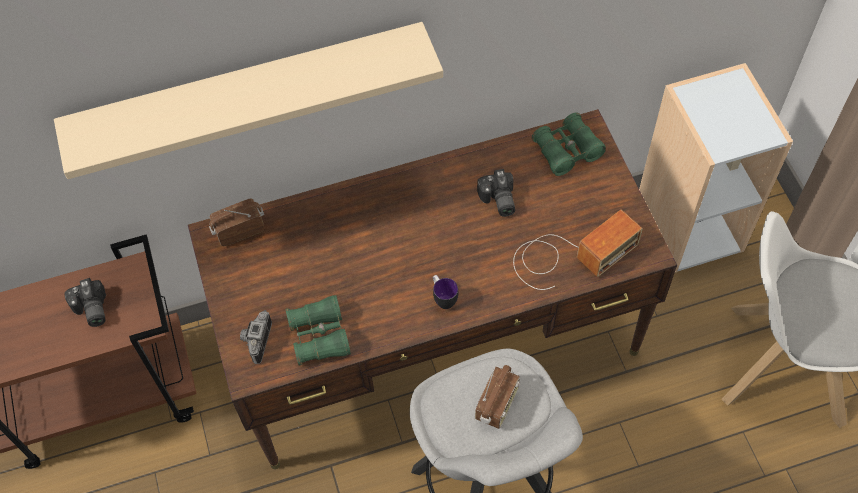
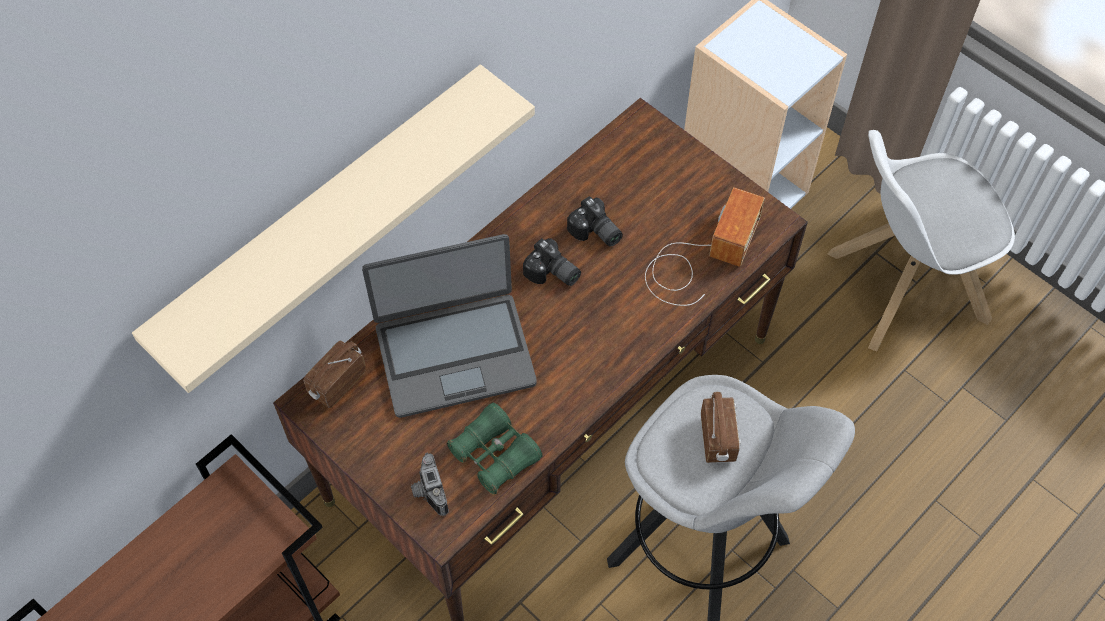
camera: 30 degrees left, 0 degrees up
camera [64,278,106,327] -> camera moved to [523,238,581,286]
mug [433,275,458,309] -> none
green binoculars [532,113,606,176] -> none
none -> laptop [362,234,537,418]

